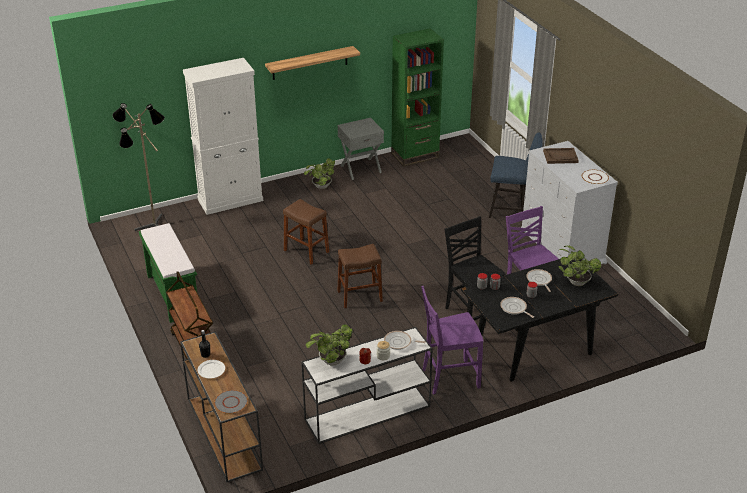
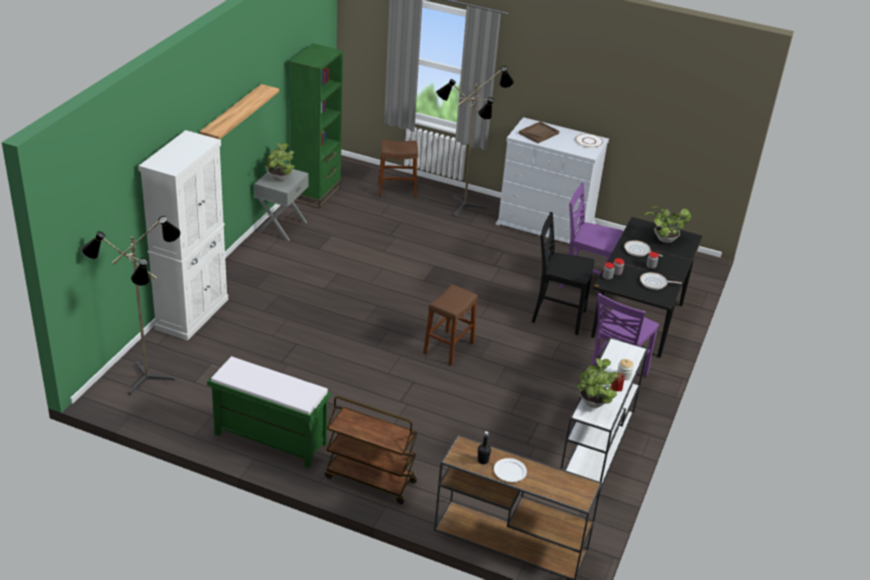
camera: 45 degrees left, 0 degrees up
grey plate [214,390,248,414] -> none
brown stool [283,199,329,265] -> brown stool moved to [378,139,418,198]
potted plant [304,158,335,189] -> potted plant moved to [263,143,295,181]
frying pan [384,331,426,350] -> none
blue chair [489,133,543,218] -> floor lamp [436,66,514,217]

